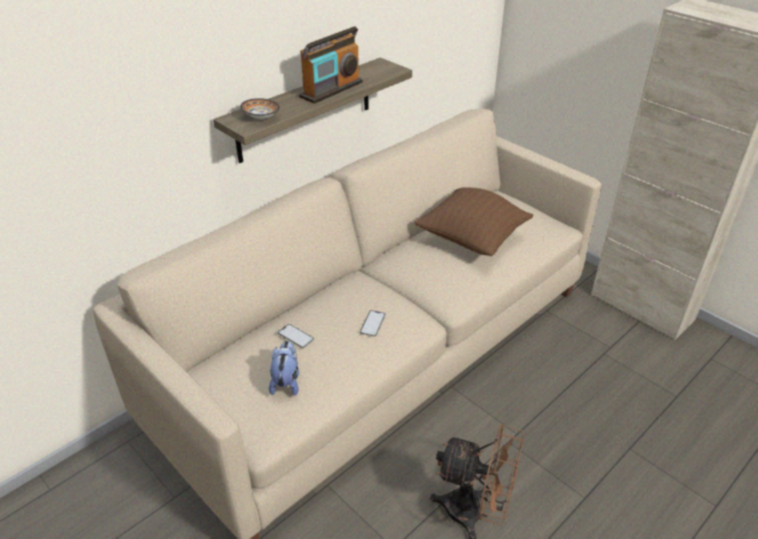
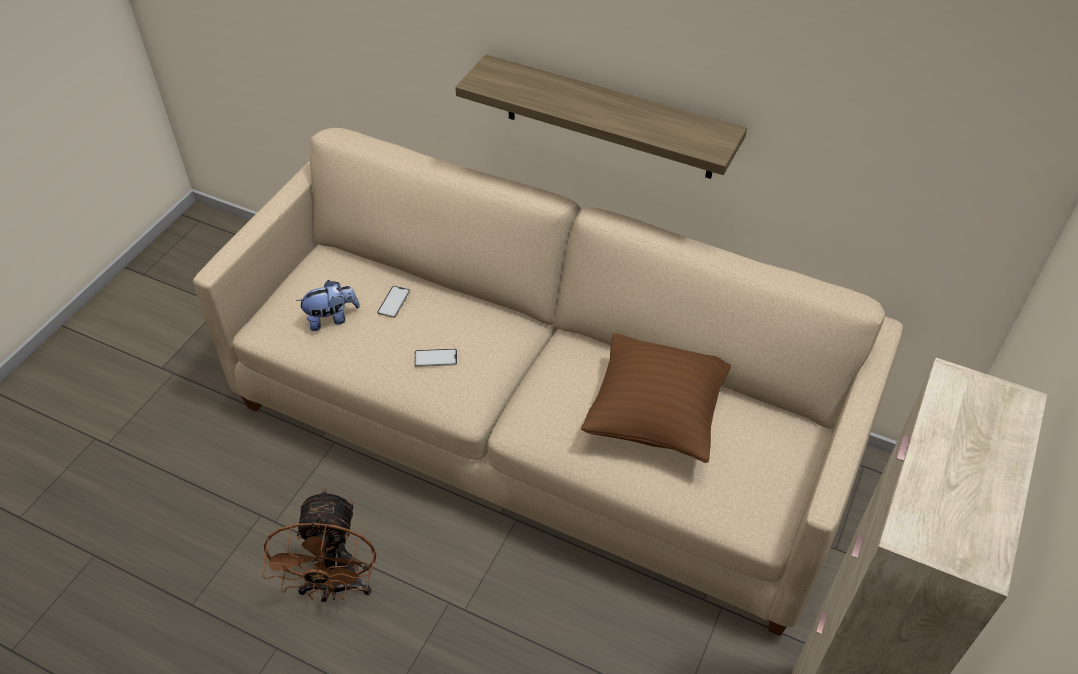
camera: 70 degrees right, 10 degrees up
bowl [240,98,280,119] -> none
radio [299,26,363,104] -> none

